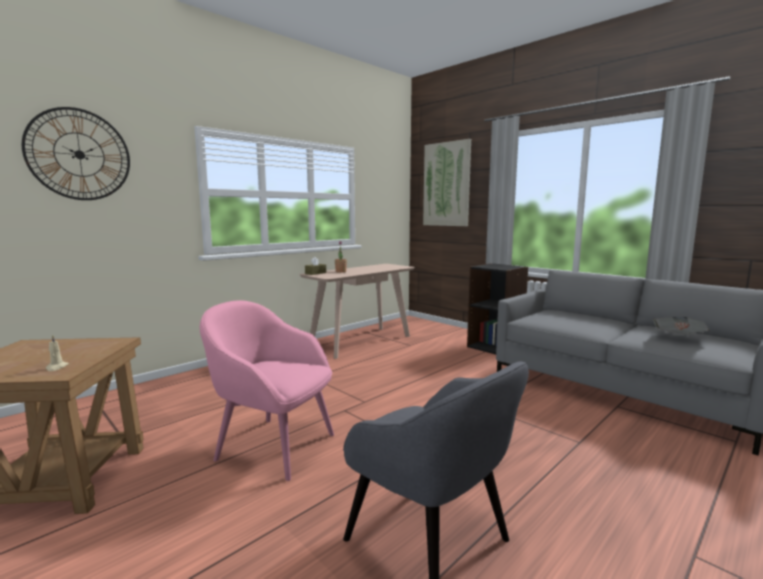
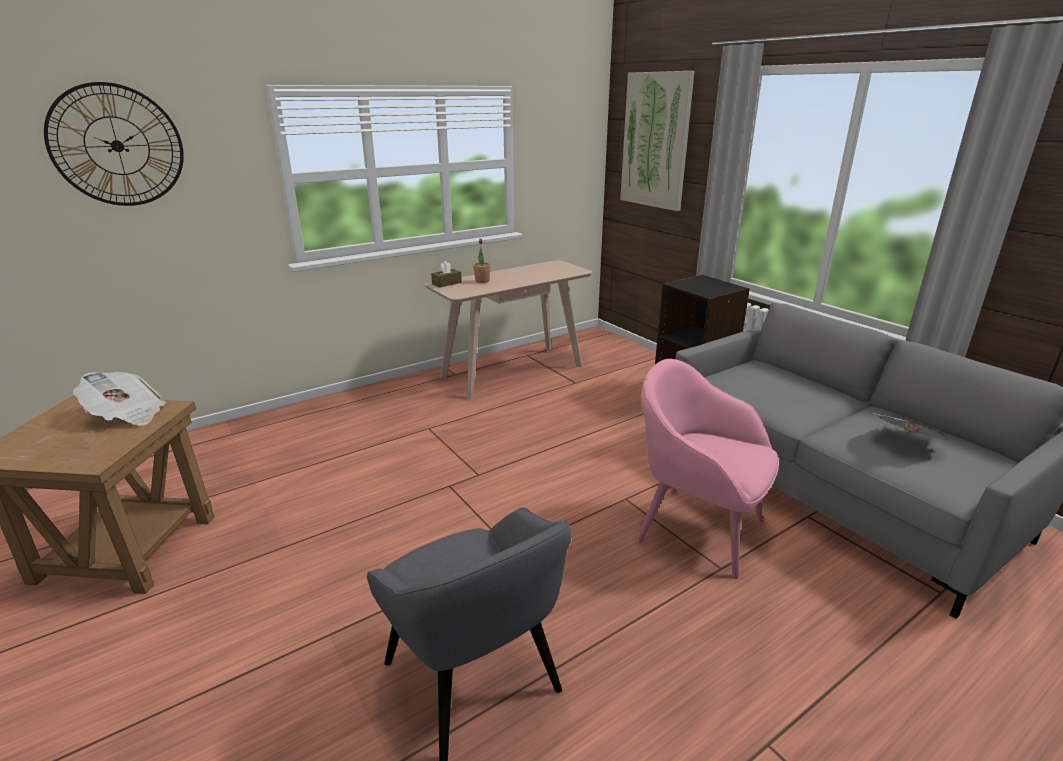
camera: 10 degrees right, 15 degrees up
beige candle [46,335,69,371] -> none
pink armchair [200,300,334,481] -> pink armchair moved to [637,359,779,579]
none -> newspaper [73,372,166,426]

